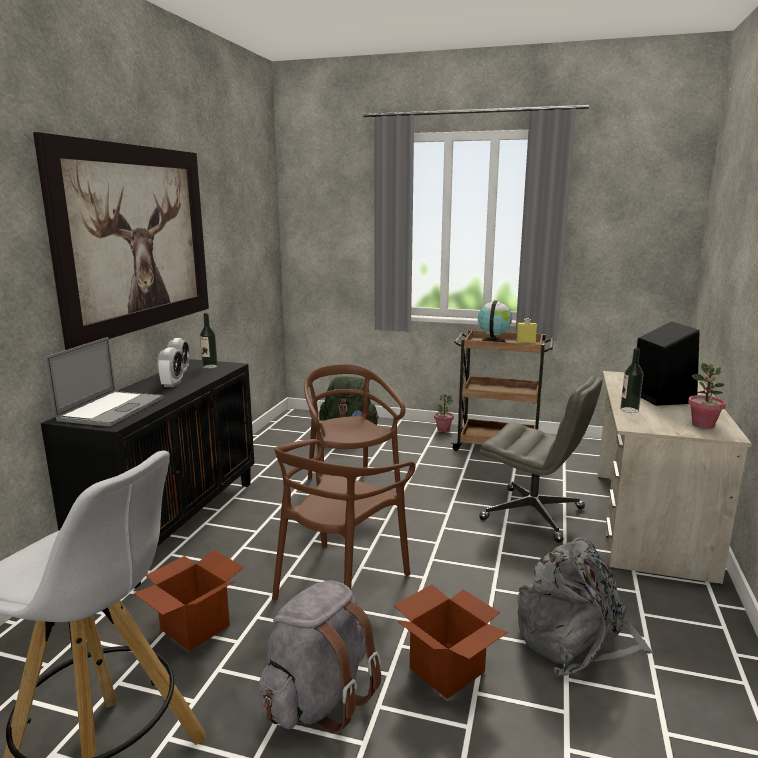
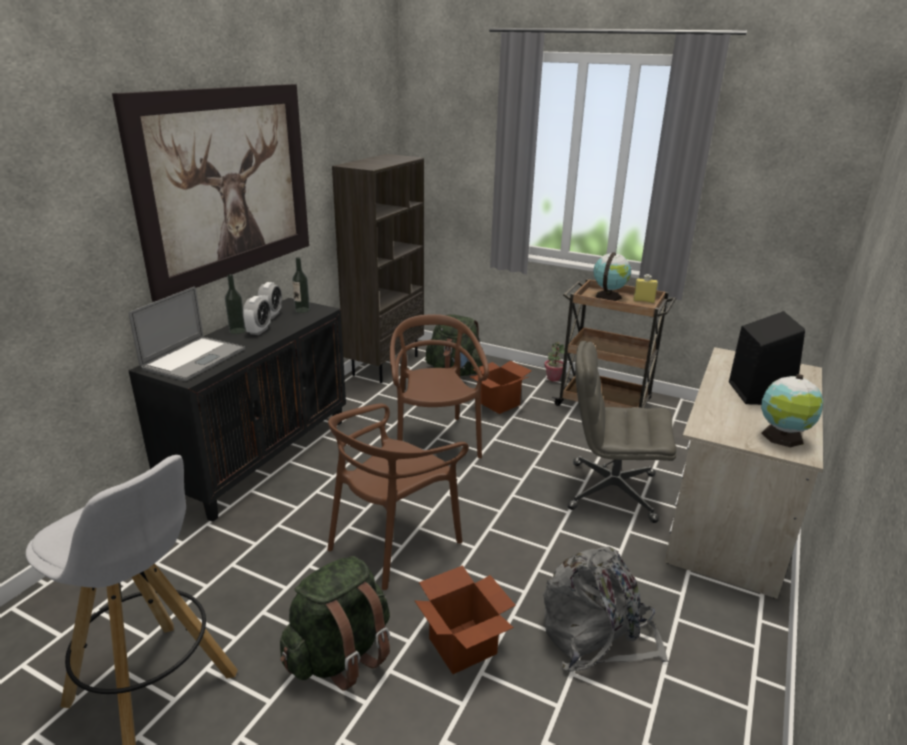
camera: 10 degrees right, 10 degrees up
cardboard box [133,550,244,651] -> cardboard box moved to [470,361,531,414]
grey backpack [259,580,381,734] -> green backpack [280,556,390,691]
grey office chair [479,376,603,542] -> grey office chair turned 150 degrees clockwise [568,341,676,523]
bottle [620,348,643,413] -> bottle moved to [225,274,246,334]
potted plant [688,363,726,429] -> globe [761,374,823,447]
none -> brown bookcase [332,154,424,383]

